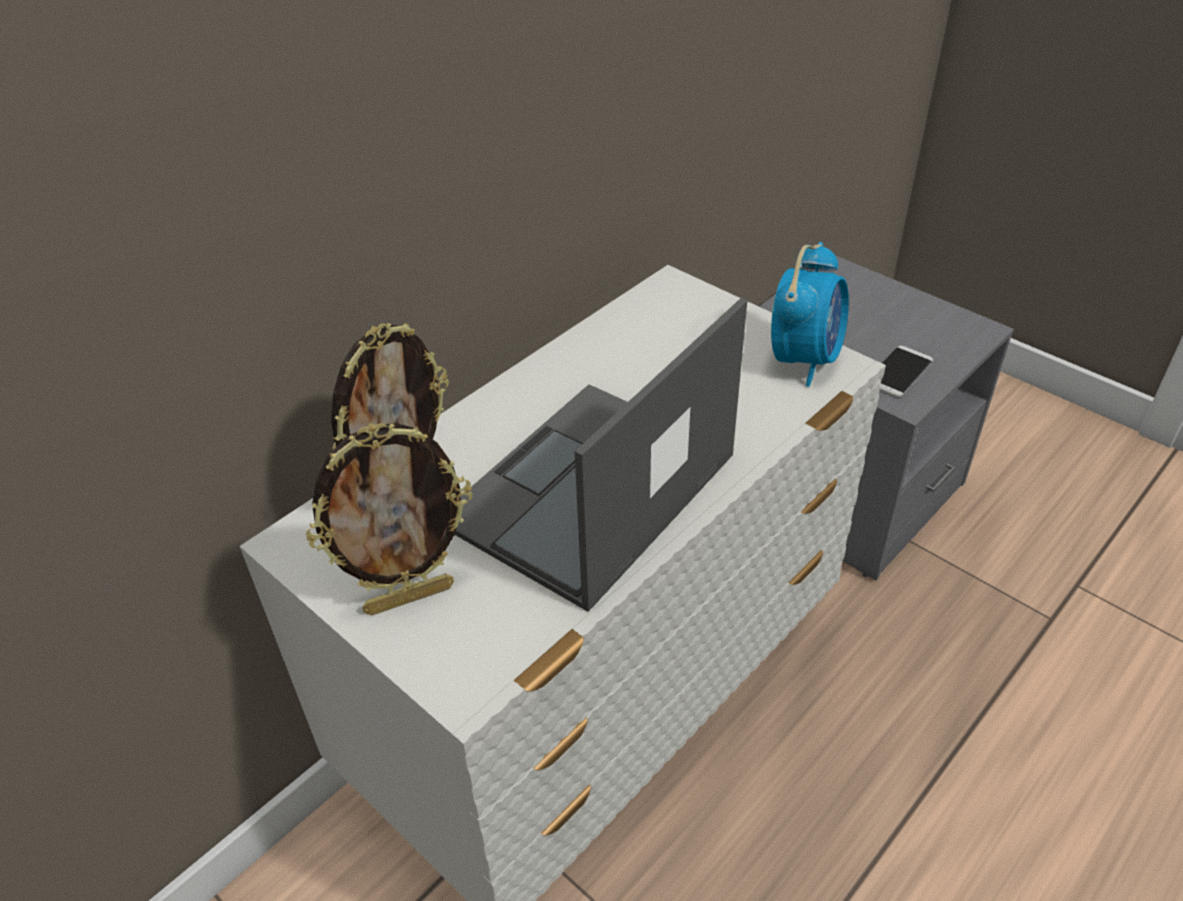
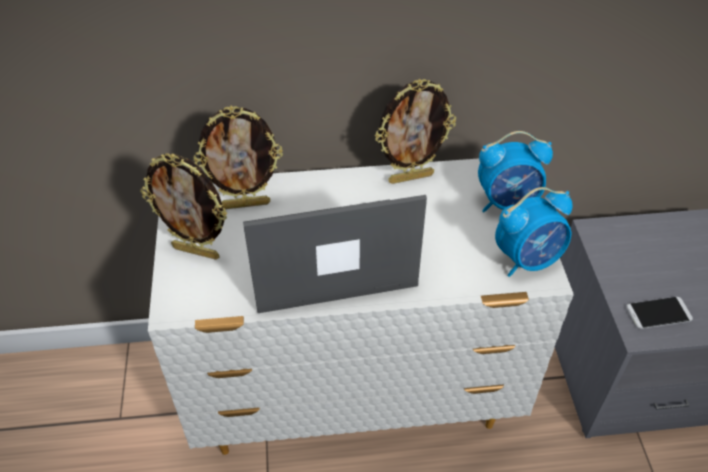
camera: 40 degrees right, 5 degrees up
none -> picture frame [375,79,456,184]
none -> alarm clock [478,131,553,212]

